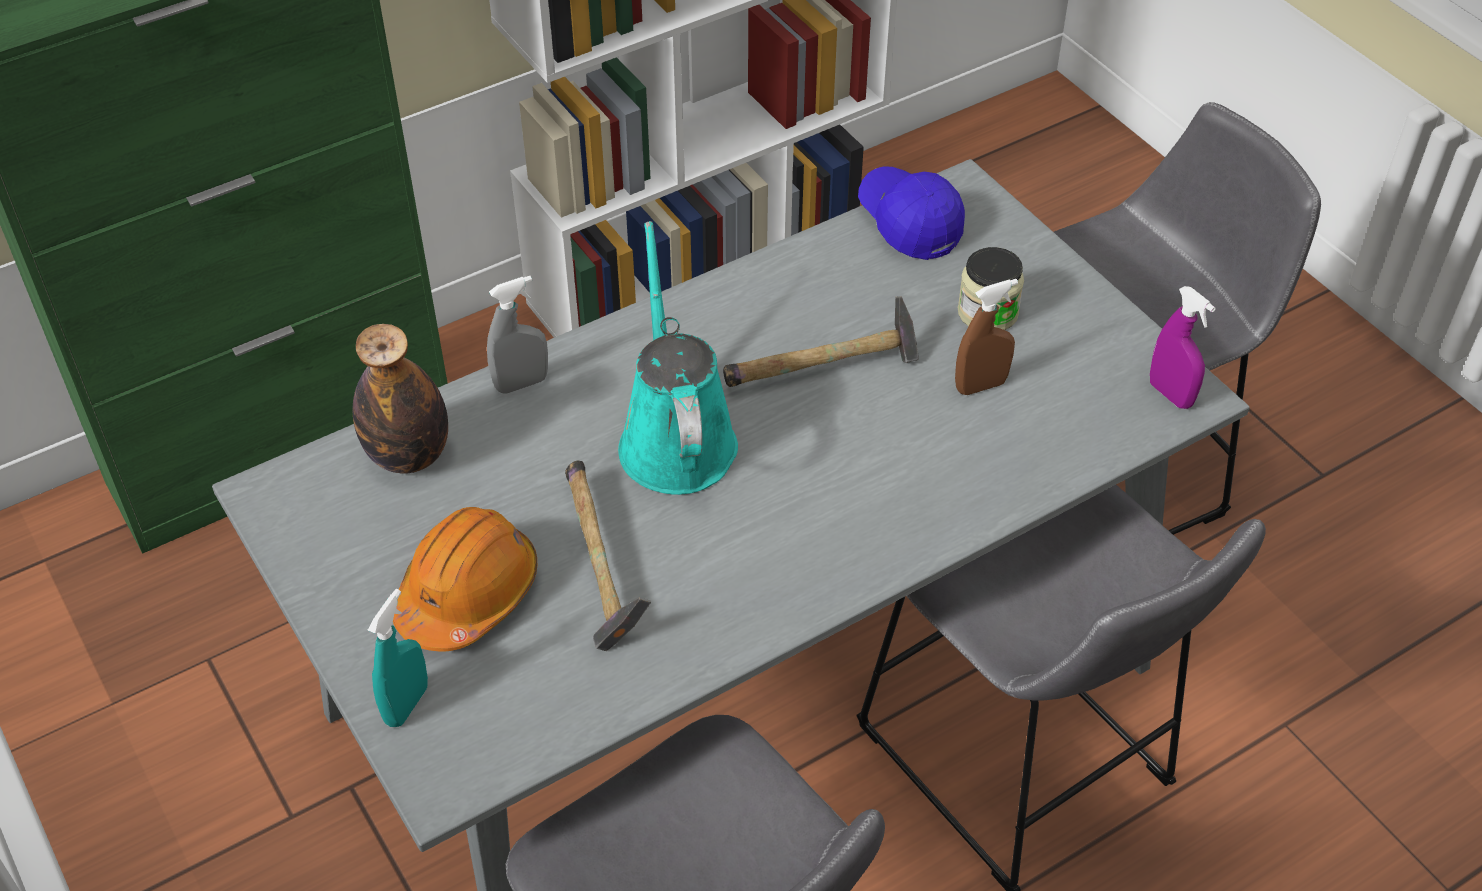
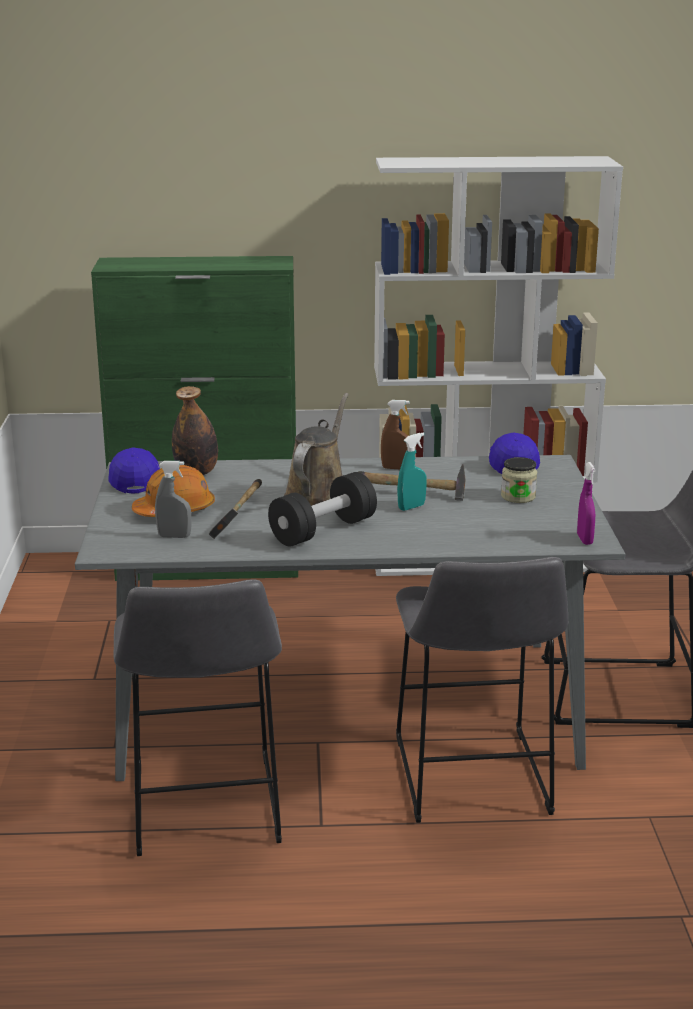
camera: 30 degrees right, 25 degrees down
turquoise spray bottle [368,589,428,727] -> turquoise spray bottle moved to [397,433,427,511]
grey spray bottle [487,276,548,394] -> grey spray bottle moved to [155,461,191,538]
turquoise watering can [618,221,738,495] -> brown watering can [284,393,349,506]
brown spray bottle [955,279,1018,395] -> brown spray bottle moved to [381,400,410,469]
none -> blue cap [108,447,160,493]
none -> black dumbbell [268,472,377,546]

